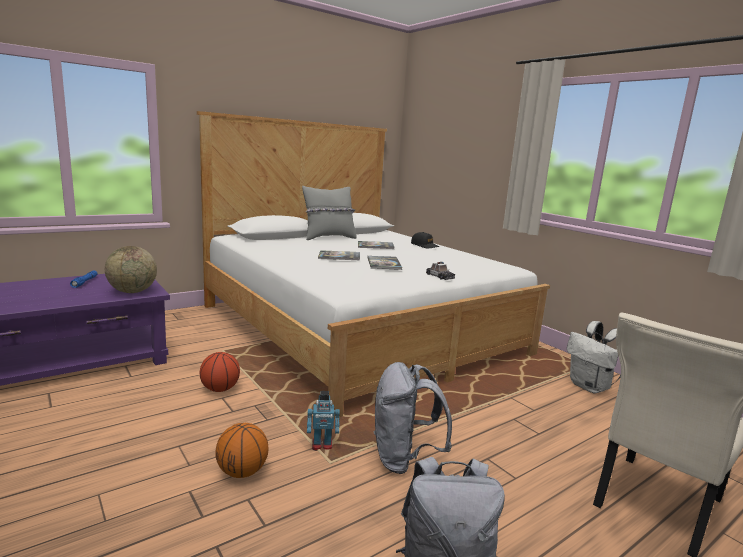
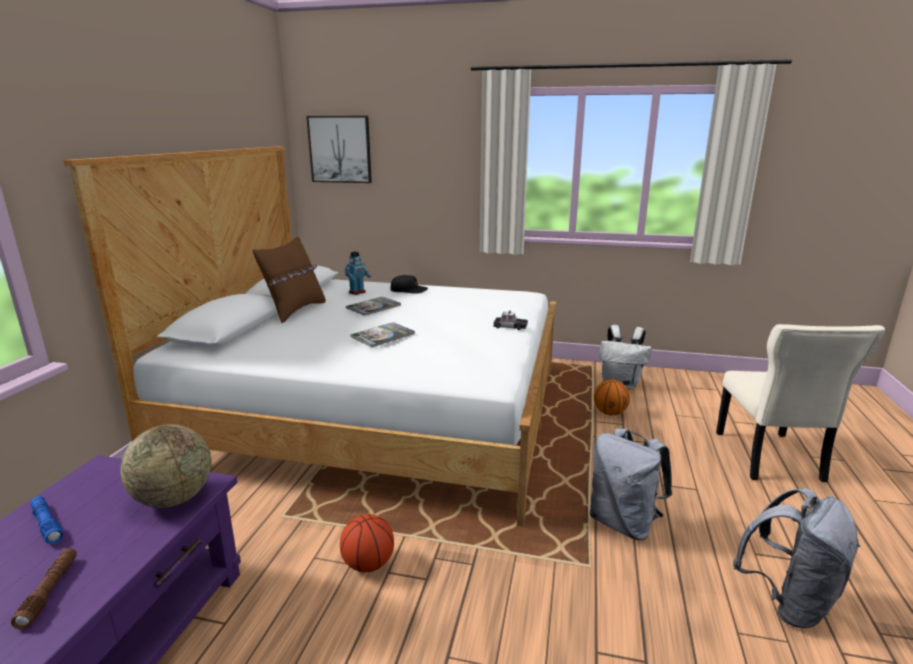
camera: 40 degrees left, 5 degrees up
basketball [215,423,268,478] -> basketball moved to [594,379,630,416]
grey pillow [302,186,357,240] -> brown pillow [252,237,326,323]
toy robot [307,391,340,451] -> toy robot moved to [345,251,371,295]
book [367,256,403,270] -> none
none -> brown flashlight [11,548,77,630]
none -> picture [306,116,372,183]

